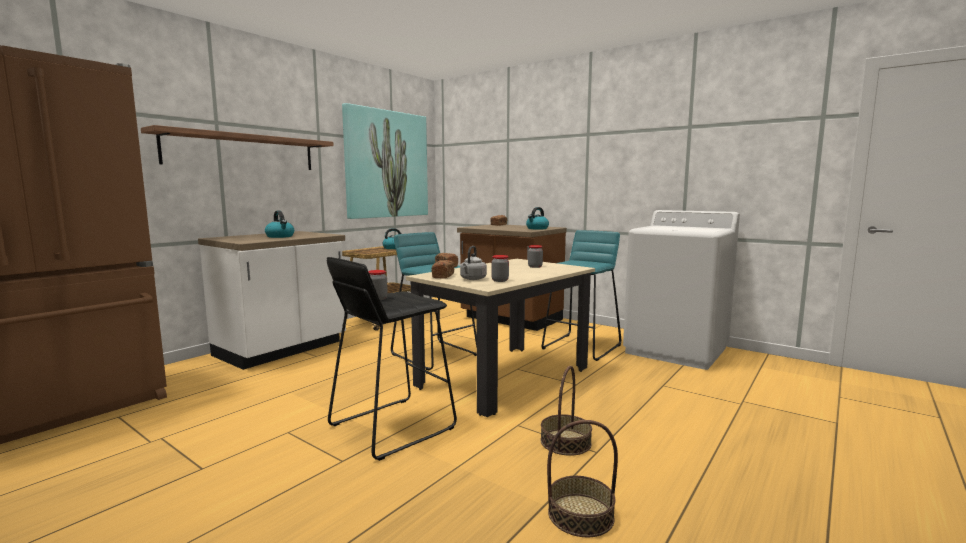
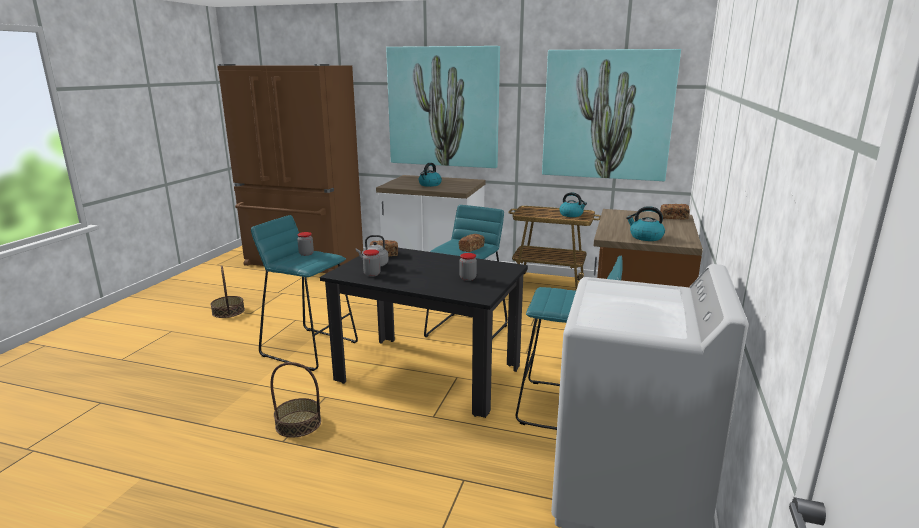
camera: 70 degrees right, 10 degrees up
shelf [141,125,334,170] -> picture [386,46,500,168]
black stool [327,257,457,461] -> turquoise stool [251,215,358,371]
beige dining table [406,259,595,417] -> black dining table [320,248,528,418]
basket [547,420,618,537] -> basket moved to [210,266,245,318]

